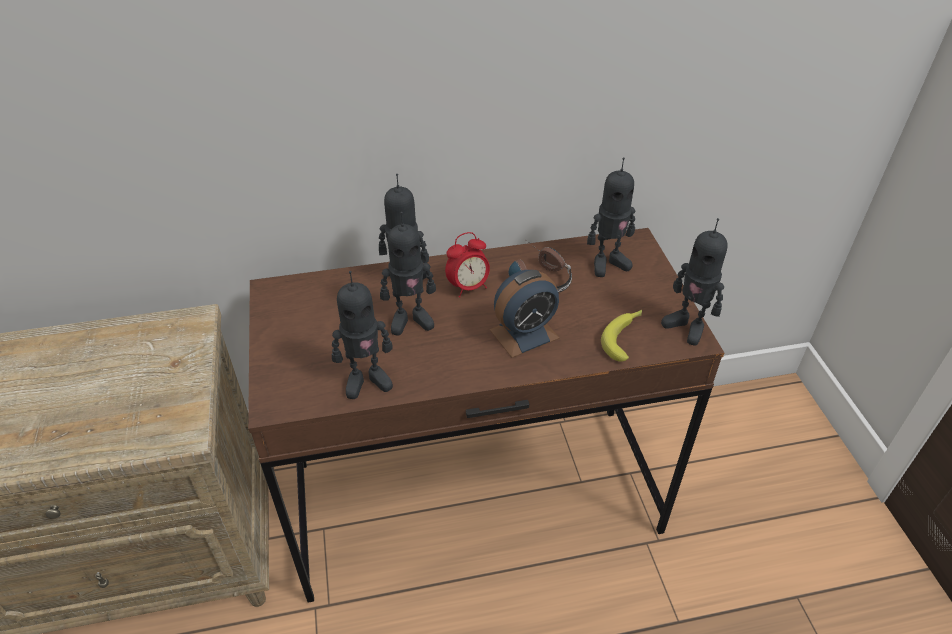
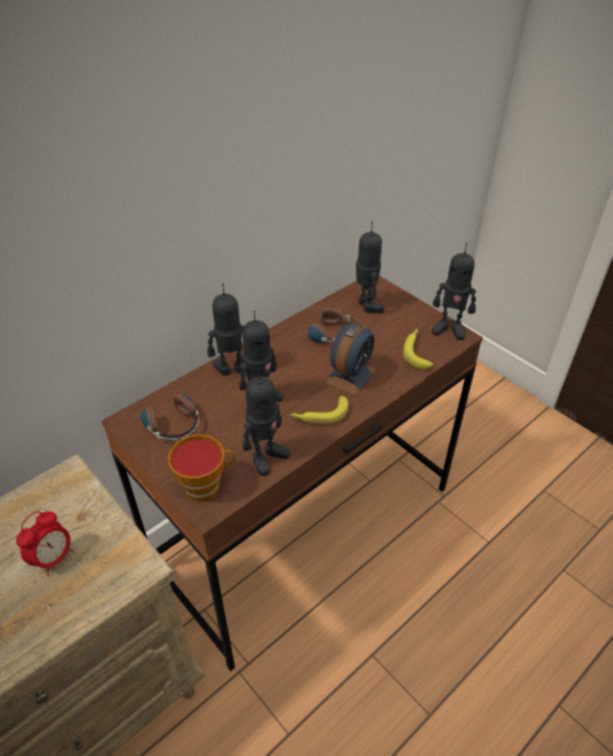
camera: 30 degrees left, 0 degrees up
alarm clock [445,232,490,298] -> alarm clock moved to [16,511,73,576]
toy robot [587,157,635,277] -> toy robot turned 60 degrees counterclockwise [356,221,384,313]
none -> headphones [141,386,199,441]
none -> cup [168,435,236,502]
none -> banana [290,396,349,424]

